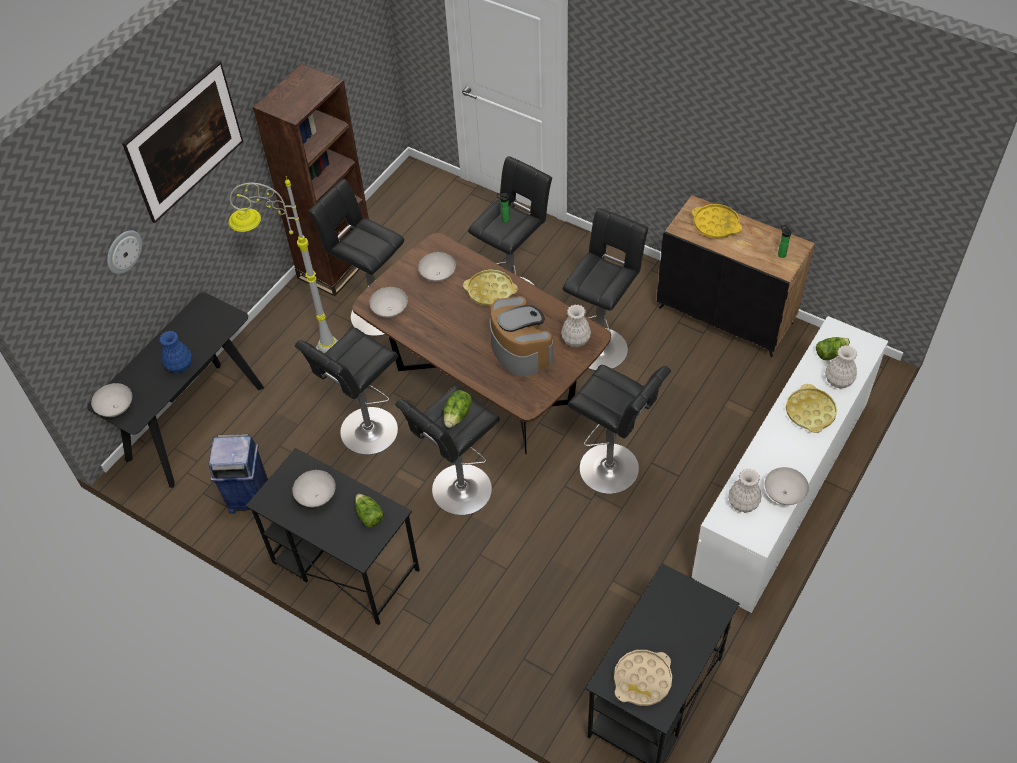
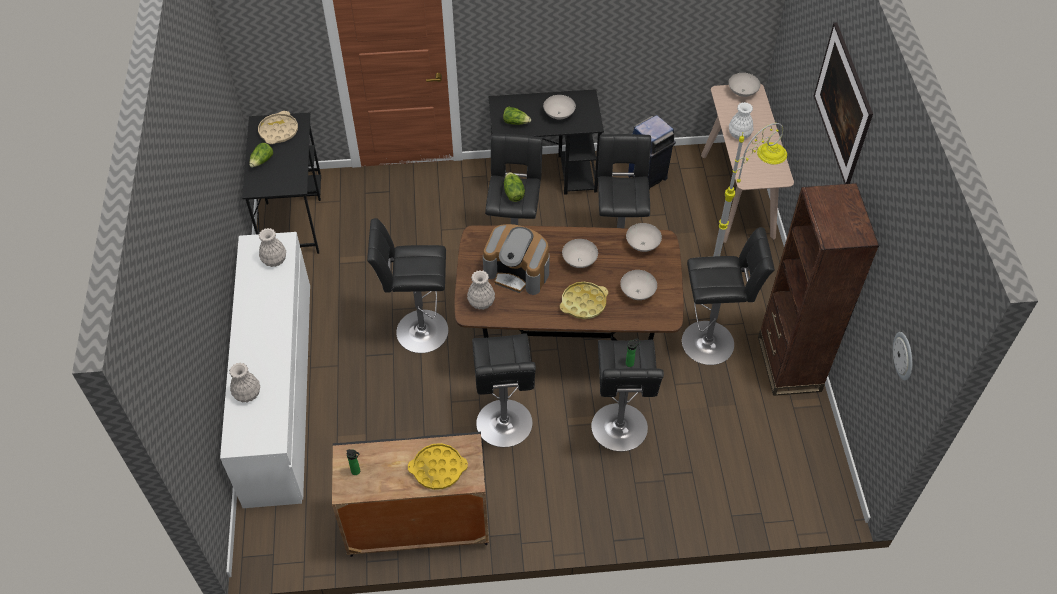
camera: 140 degrees right, 0 degrees up
black console table [87,292,264,488] -> beige console table [701,84,794,243]
wall clock [107,230,142,274] -> wall clock moved to [893,332,912,381]
blue vase [159,331,192,373] -> white vase [729,102,754,139]
white bowl [765,467,809,505] -> white bowl moved to [562,239,598,268]
yellow tray [786,384,837,433] -> none
lettuce [816,337,850,360] -> lettuce moved to [249,143,273,167]

